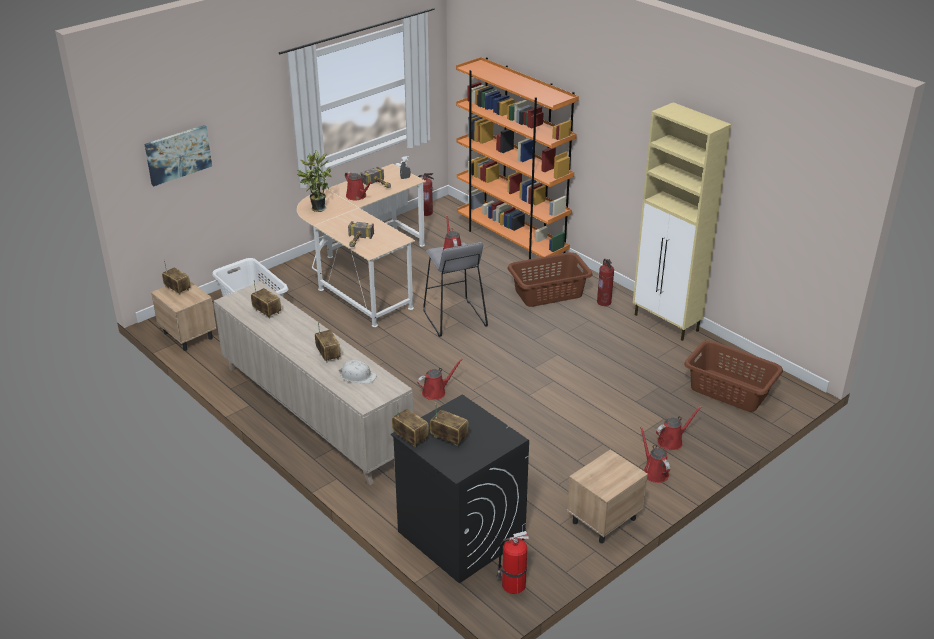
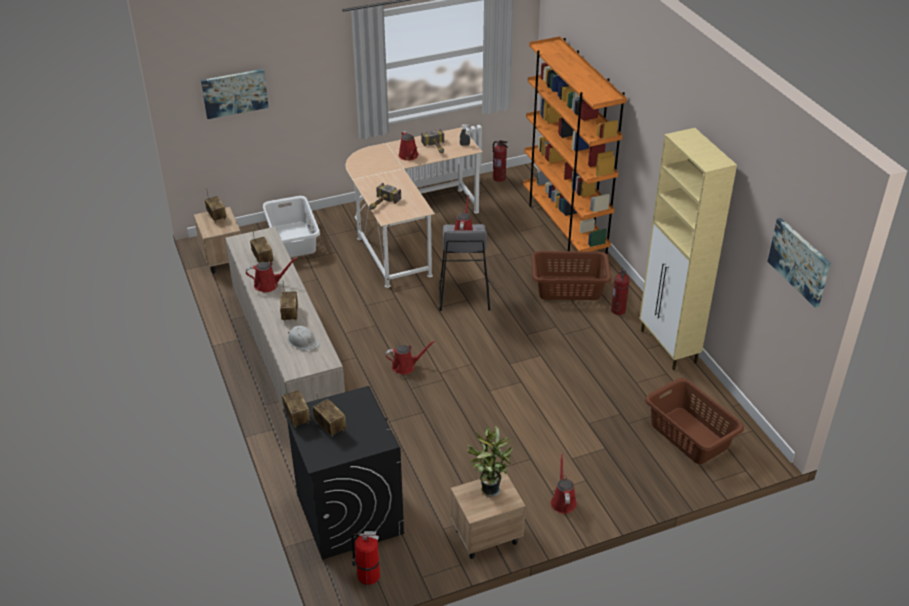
camera: 20 degrees right, 5 degrees up
potted plant [297,150,331,212] -> potted plant moved to [467,426,513,497]
red watering can [656,406,702,450] -> red watering can moved to [246,258,297,292]
none -> picture [767,218,831,308]

